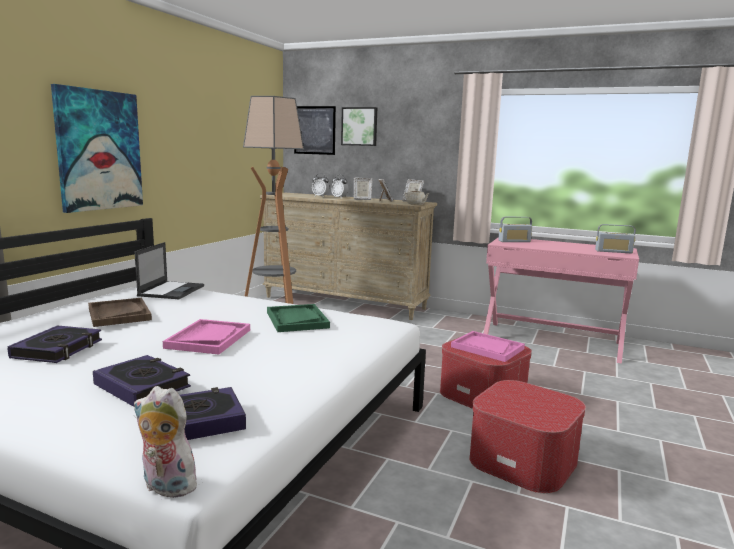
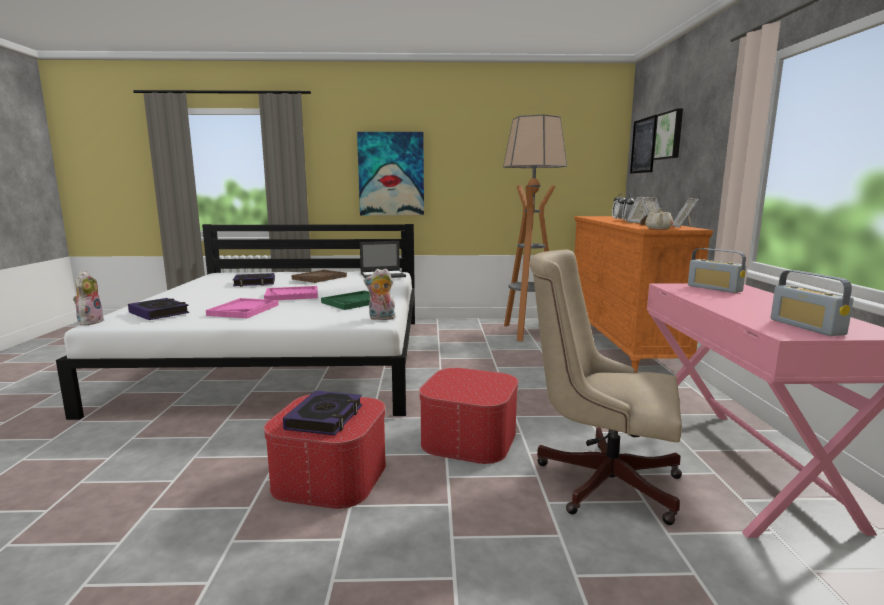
camera: 65 degrees right, 0 degrees up
book [93,355,191,407] -> book moved to [283,391,362,435]
beige dresser [260,193,437,320] -> orange dresser [574,216,713,375]
pink tray [451,331,525,362] -> pink tray moved to [206,298,279,318]
none -> plush toy [364,268,396,320]
none -> beige office chair [529,249,682,525]

